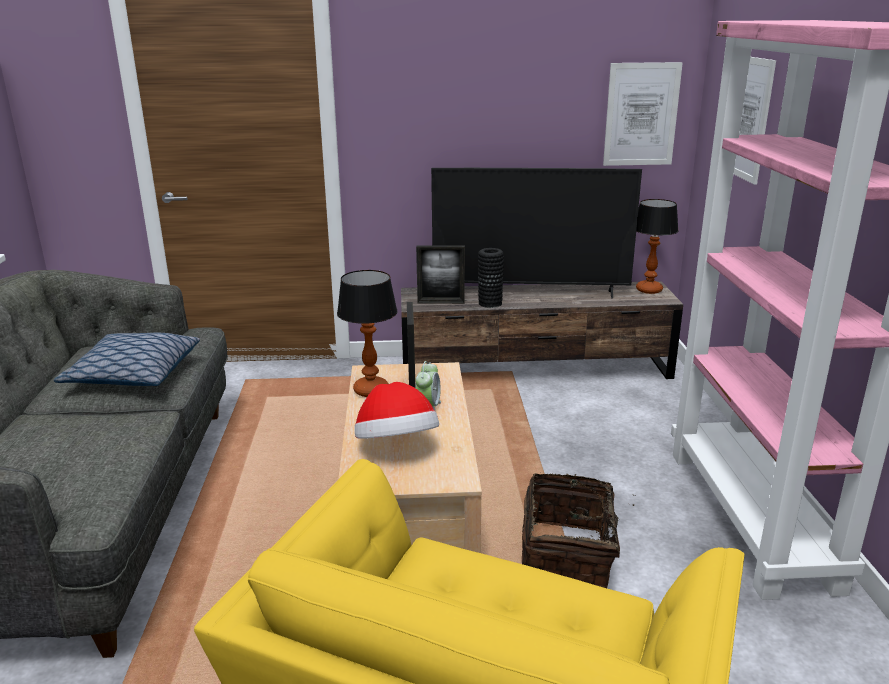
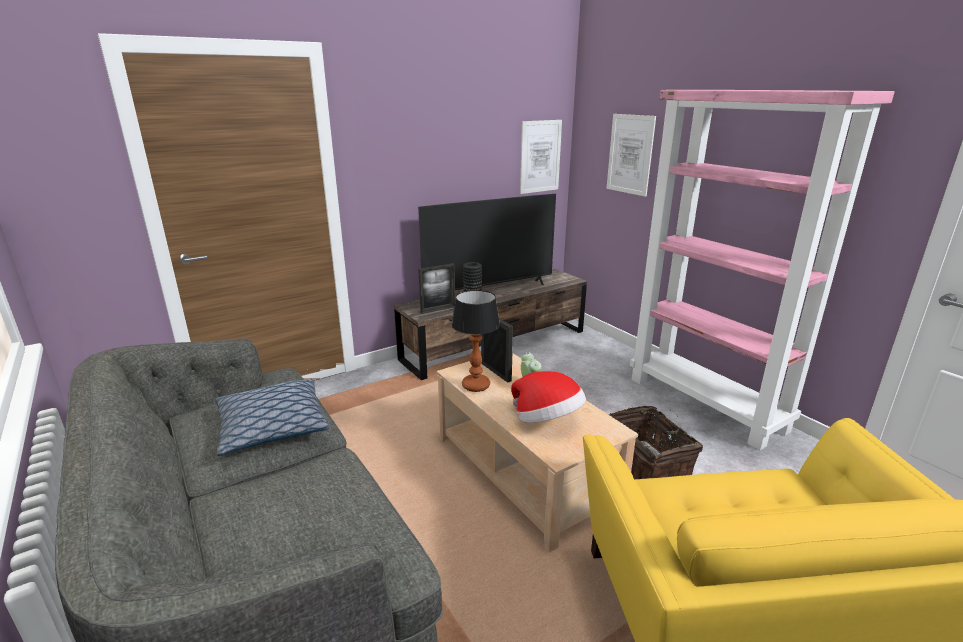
camera: 30 degrees left, 0 degrees up
table lamp [636,199,679,294] -> none

